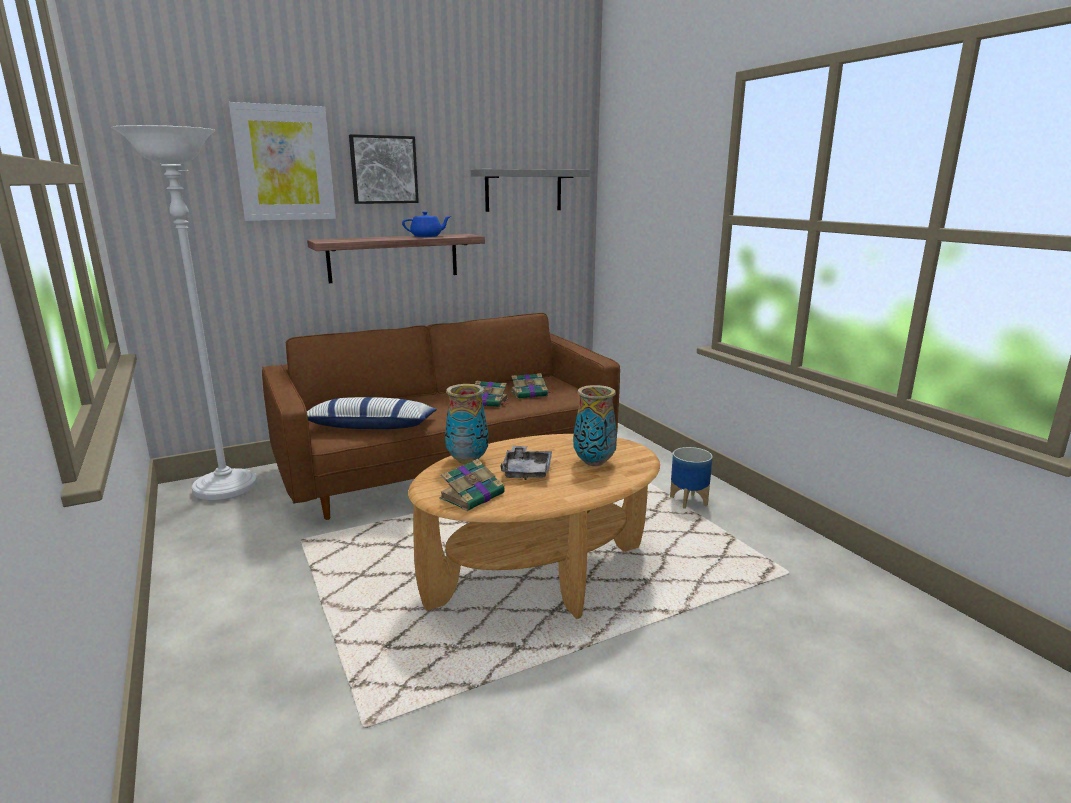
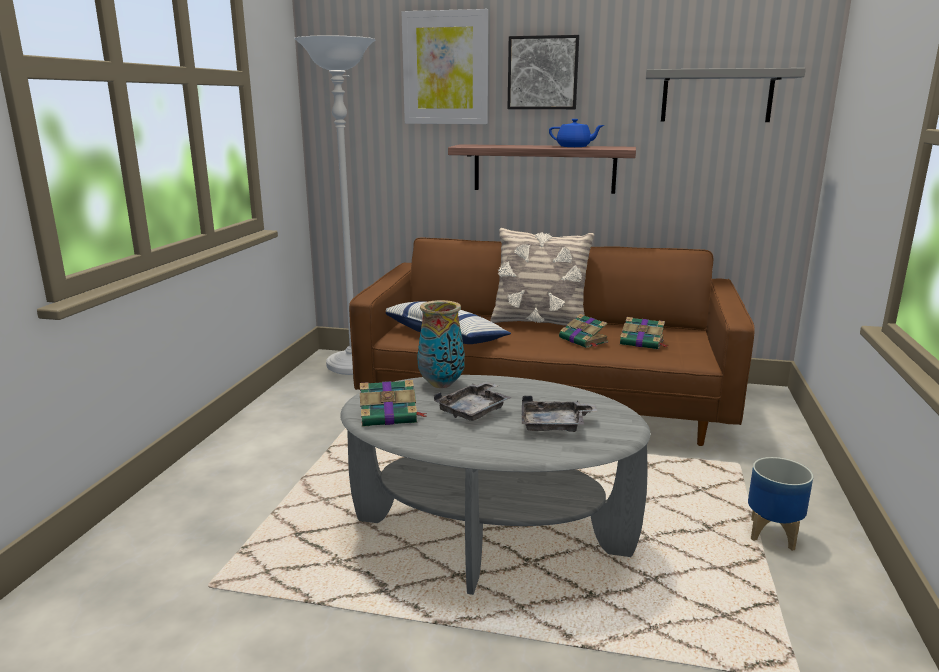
camera: 40 degrees right, 0 degrees up
brown coffee table [408,434,660,619] -> grey coffee table [340,375,650,595]
vase [573,385,617,466] -> grey tray [522,396,597,432]
none -> beige pillow [491,228,594,326]

